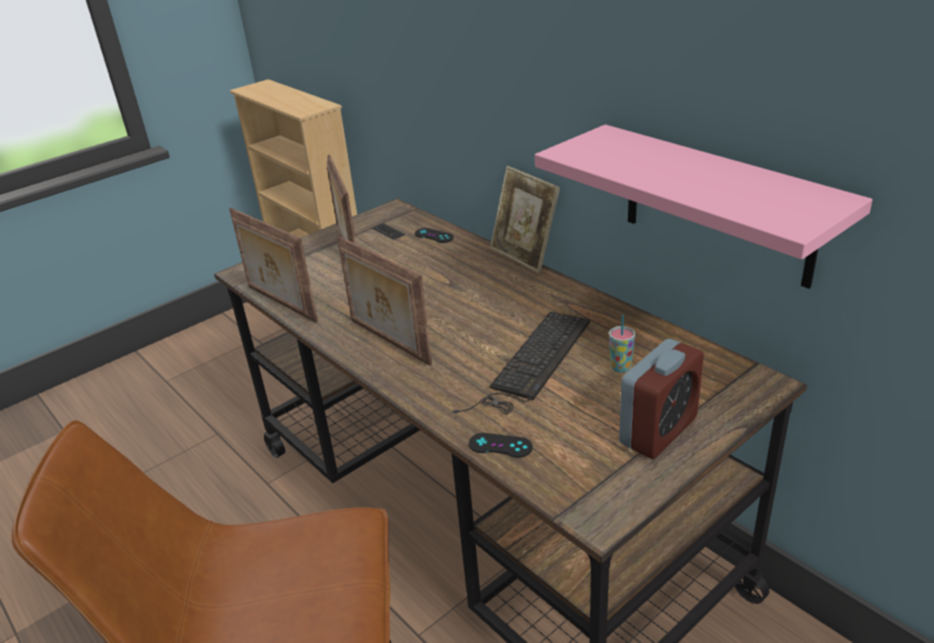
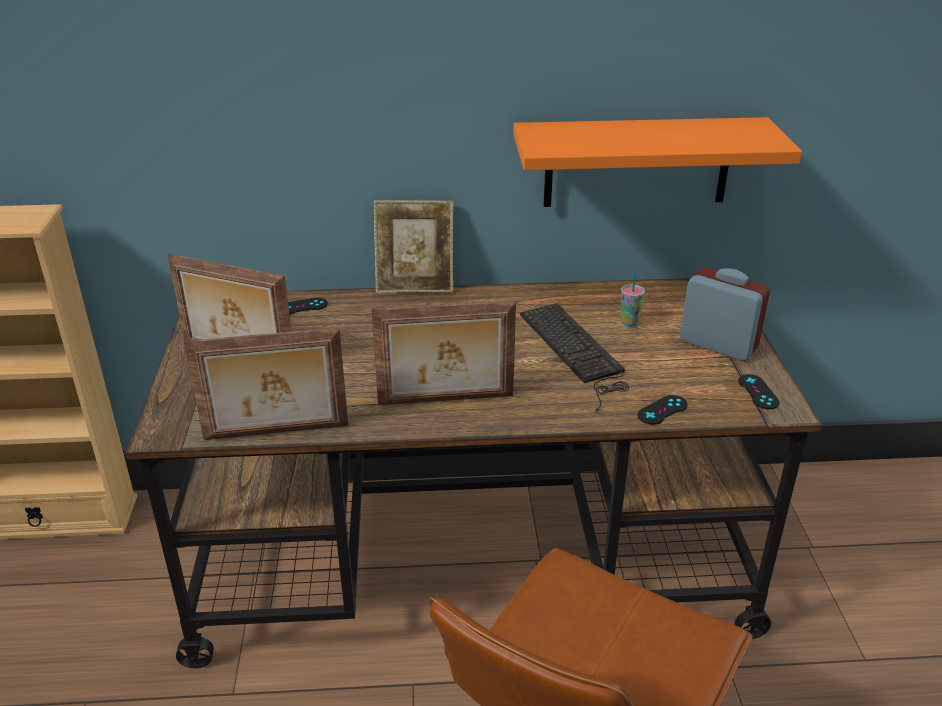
camera: 55 degrees left, 0 degrees up
pink shelf [535,125,873,289] -> orange shelf [513,117,802,207]
alarm clock [619,339,704,459] -> alarm clock turned 45 degrees counterclockwise [680,268,770,361]
none -> black game controller [738,374,780,409]

